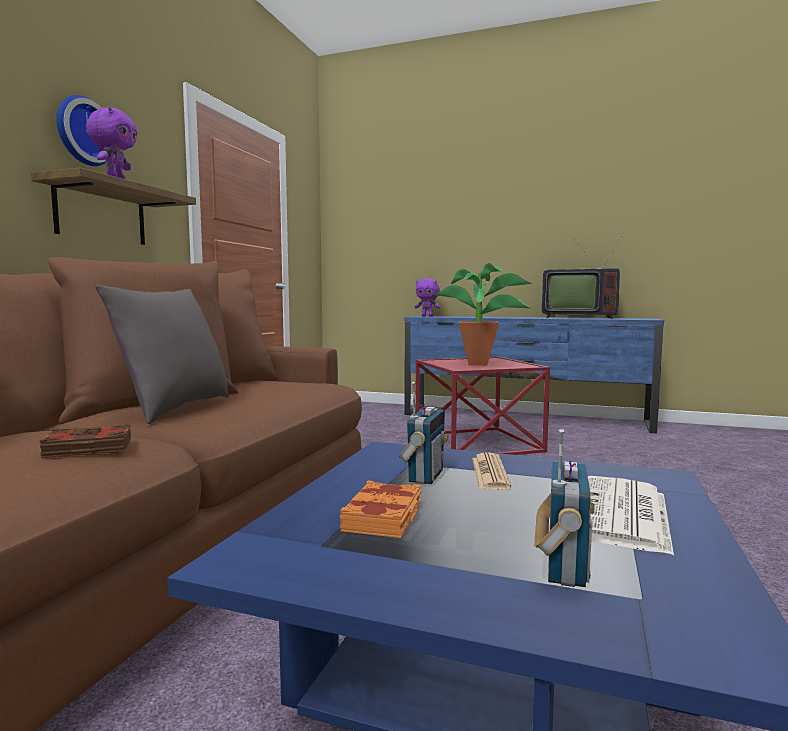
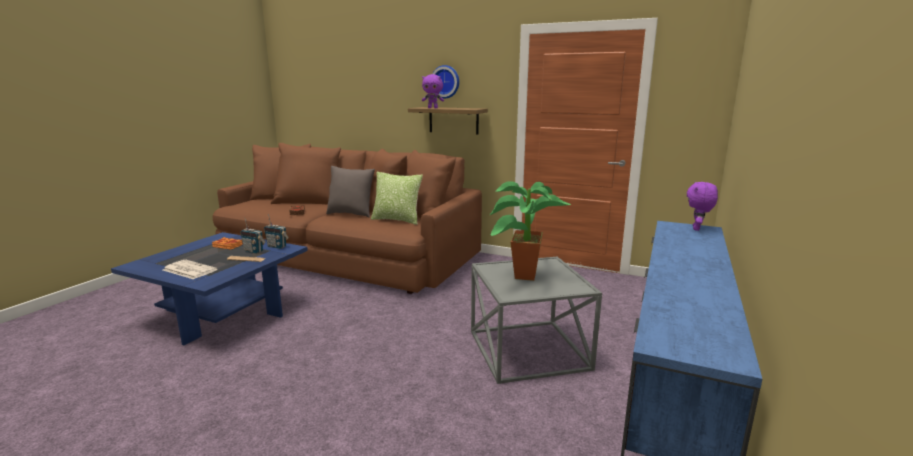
camera: 95 degrees right, 10 degrees up
red side table [415,357,550,455] -> grey side table [471,257,602,384]
radio [534,429,595,587] -> radio moved to [264,214,289,249]
television [542,233,624,319] -> none
none -> pillow [371,172,423,225]

